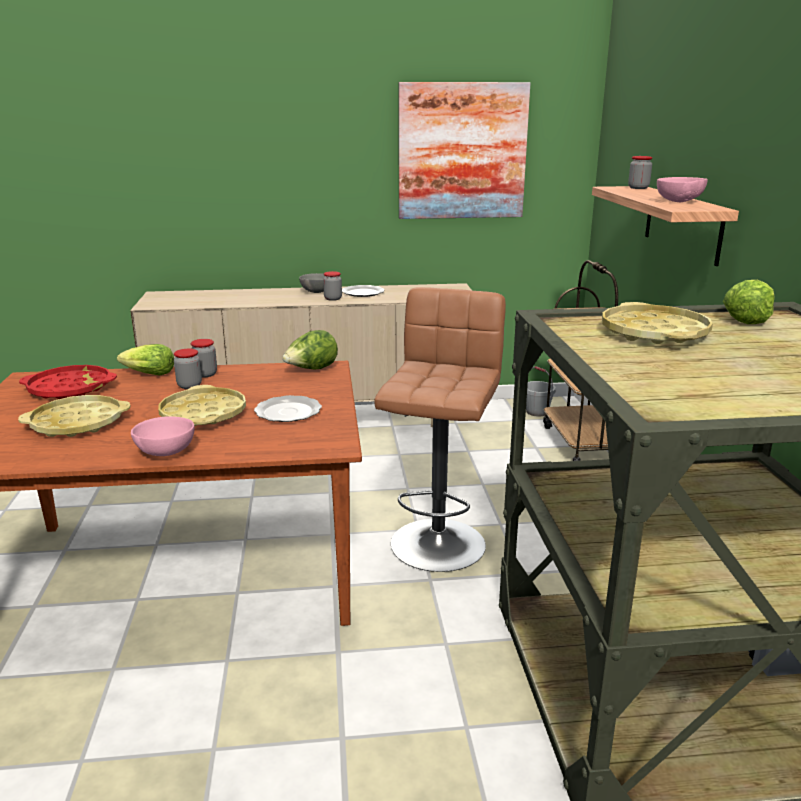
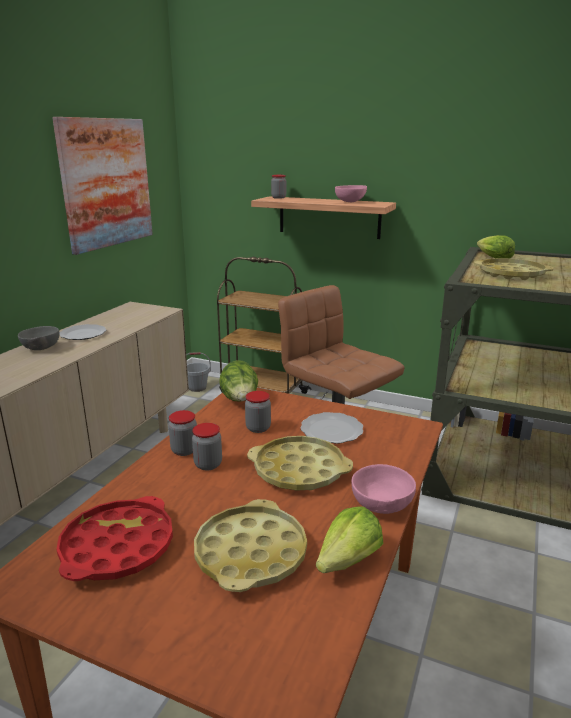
camera: 60 degrees left, 0 degrees up
lettuce [117,344,174,376] -> lettuce moved to [316,507,383,573]
jar [323,271,342,301] -> jar moved to [245,391,271,433]

